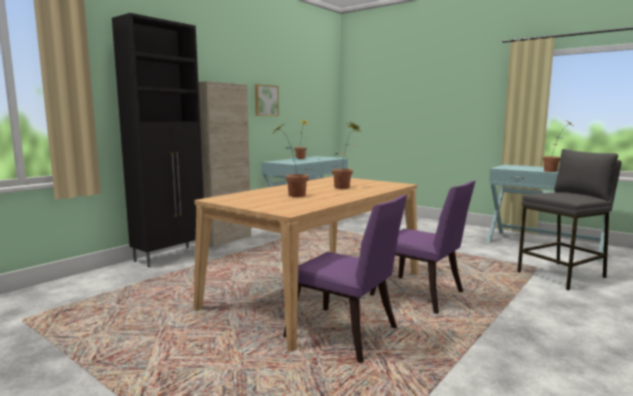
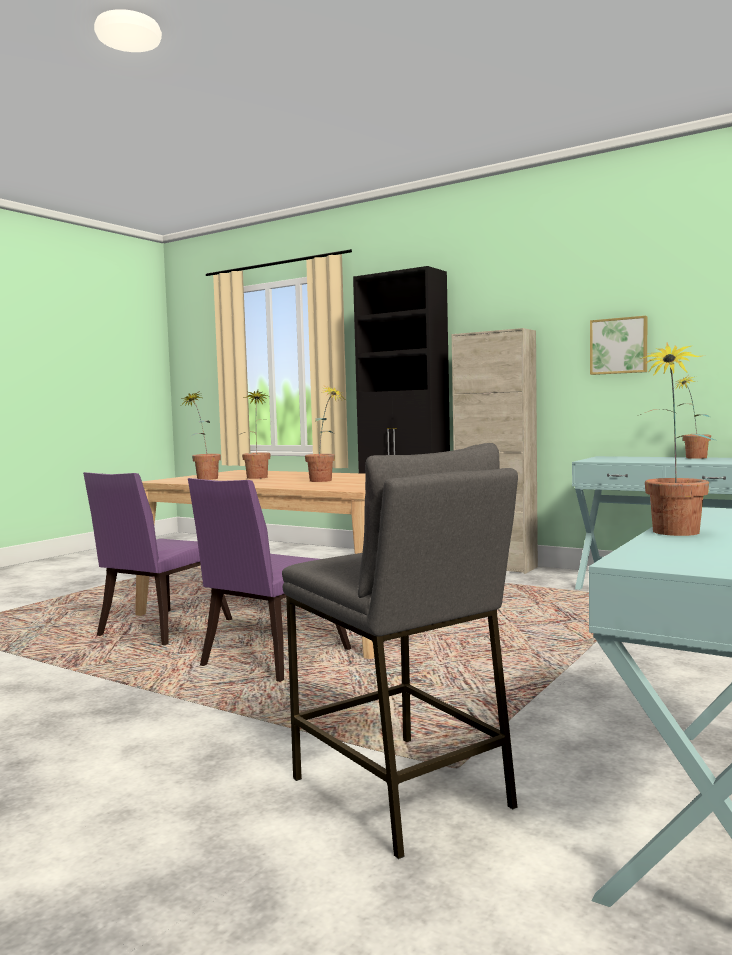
camera: 85 degrees right, 5 degrees down
none -> potted plant [181,393,221,480]

